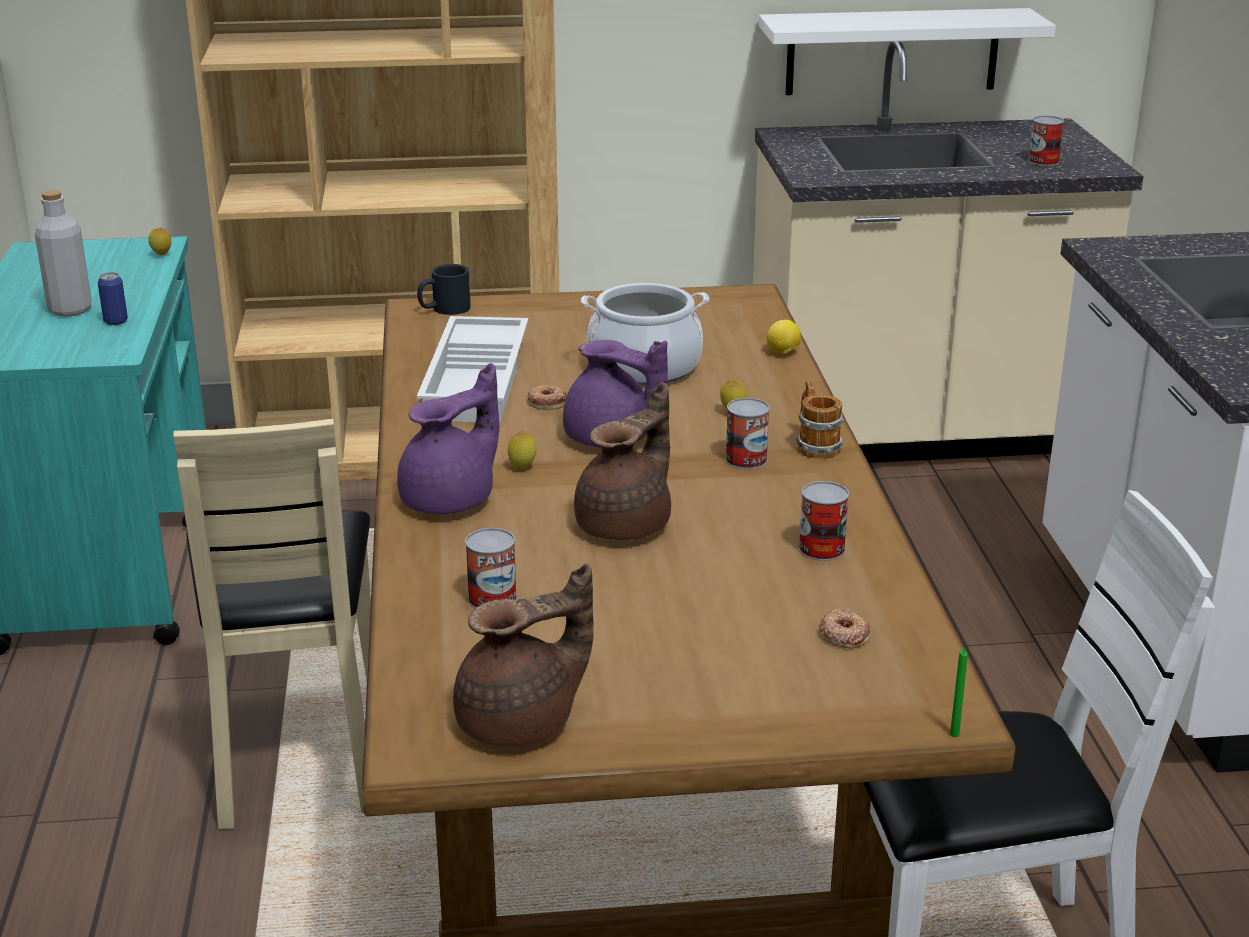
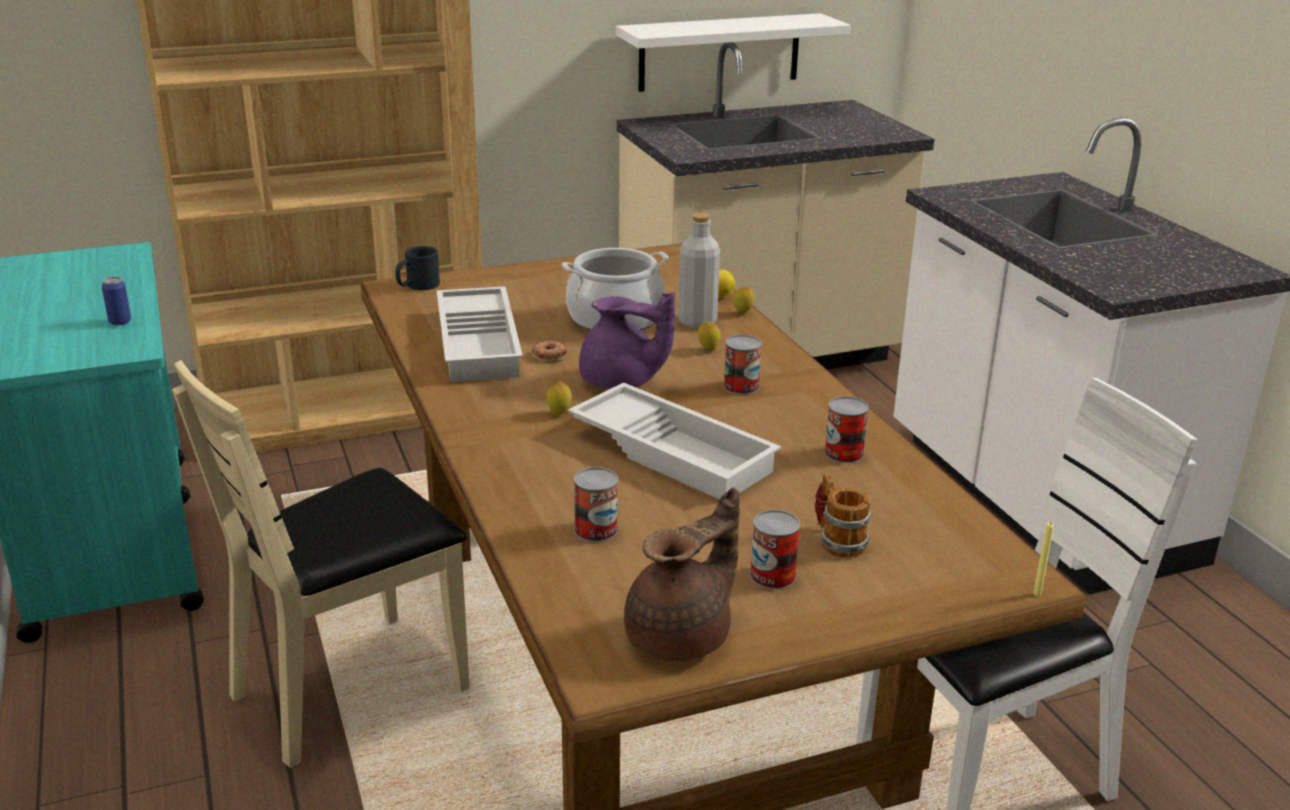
camera: 15 degrees left, 0 degrees up
grey bottle [35,190,92,317] -> grey bottle moved to [678,213,720,328]
lemon [149,228,171,255] -> lemon moved to [733,287,755,313]
beige chair [173,419,371,829] -> beige chair turned 75 degrees clockwise [172,360,470,768]
purple teapot [397,363,499,514] -> none
brown teapot [574,382,671,540] -> white tray [568,383,781,499]
mug [796,380,844,459] -> mug moved to [815,473,872,558]
donut [819,609,870,649] -> none
green candle [950,649,968,737] -> yellow candle [1033,522,1054,596]
can [1028,116,1064,166] -> can moved to [750,510,800,590]

